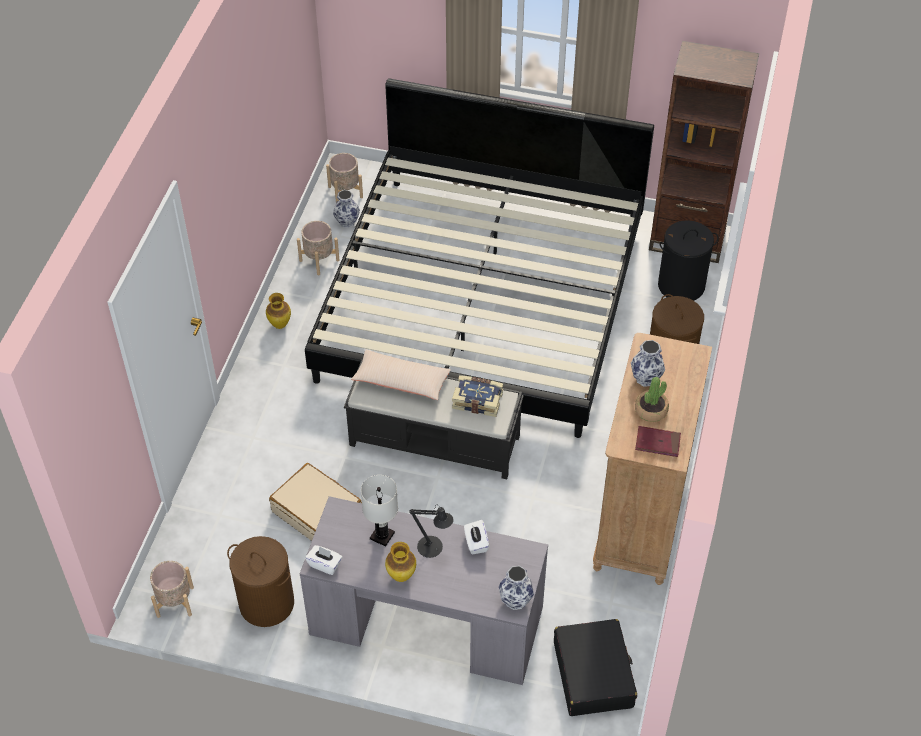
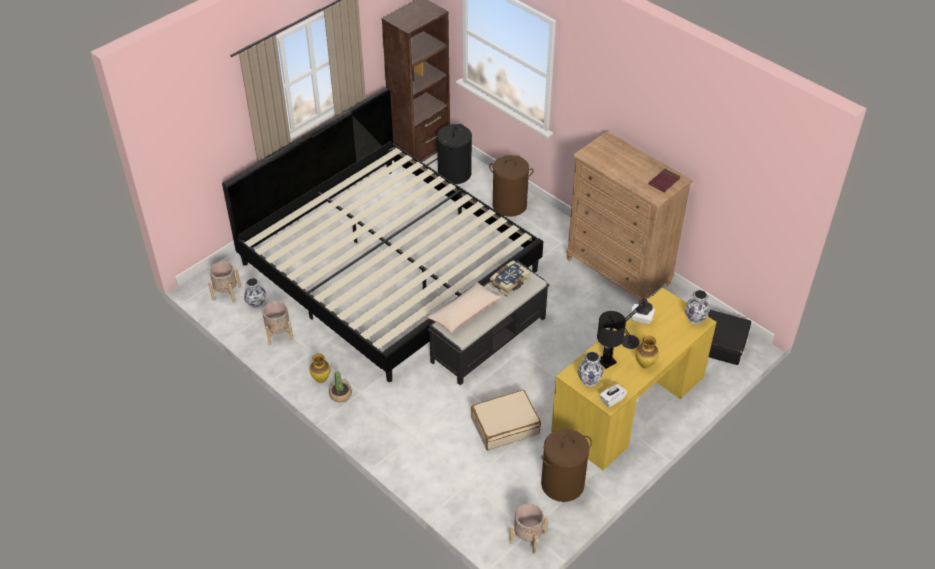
camera: 60 degrees left, 5 degrees down
grey desk [300,496,548,685] -> yellow desk [551,287,717,470]
white table lamp [361,475,398,546] -> black table lamp [597,311,626,369]
vase [631,340,665,387] -> vase moved to [577,351,604,387]
potted plant [635,377,669,422] -> potted plant moved to [329,372,352,403]

